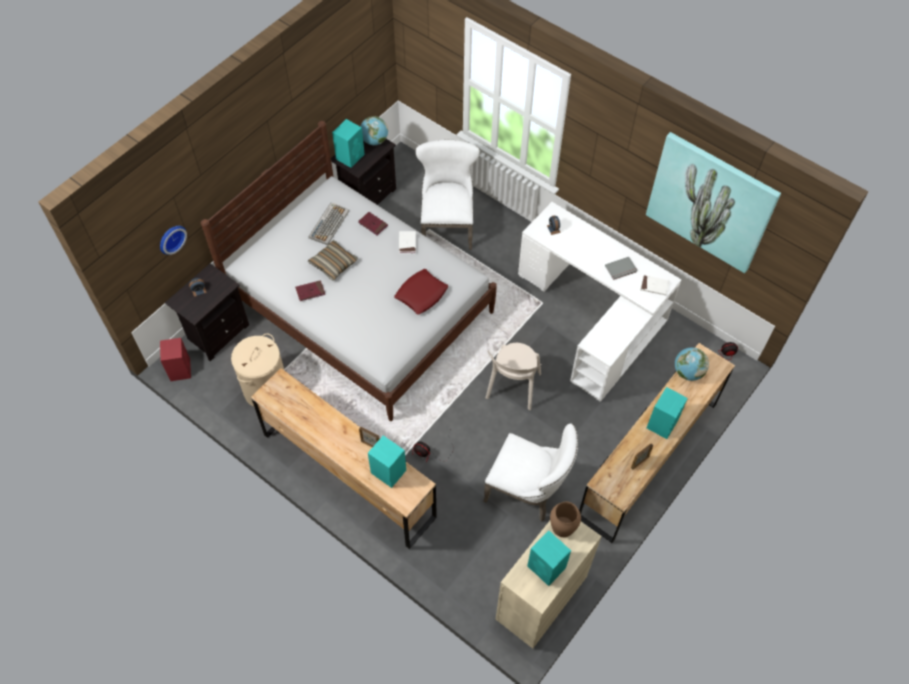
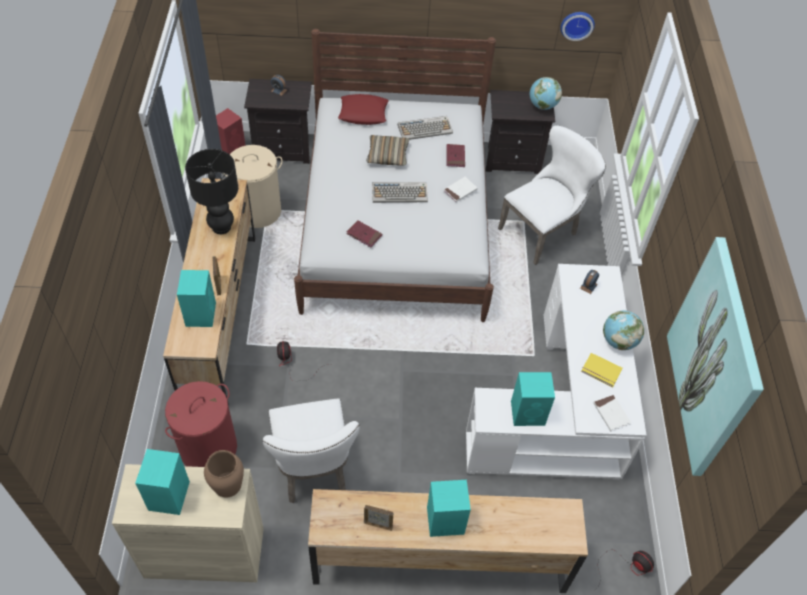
camera: 50 degrees right, 5 degrees down
wall clock [160,226,187,255] -> wall clock moved to [560,12,595,41]
red book [295,280,325,301] -> red book moved to [346,220,382,247]
turquoise speaker [332,119,365,168] -> turquoise speaker moved to [511,372,555,426]
red pillow [394,269,448,315] -> red pillow moved to [338,94,389,125]
beige chair [486,343,542,410] -> none
grey book [605,257,638,280] -> yellow book [581,353,623,387]
globe [675,347,709,381] -> globe moved to [603,311,644,350]
none -> red laundry basket [165,381,237,467]
none -> black table lamp [185,149,238,234]
none -> keyboard [372,182,428,203]

